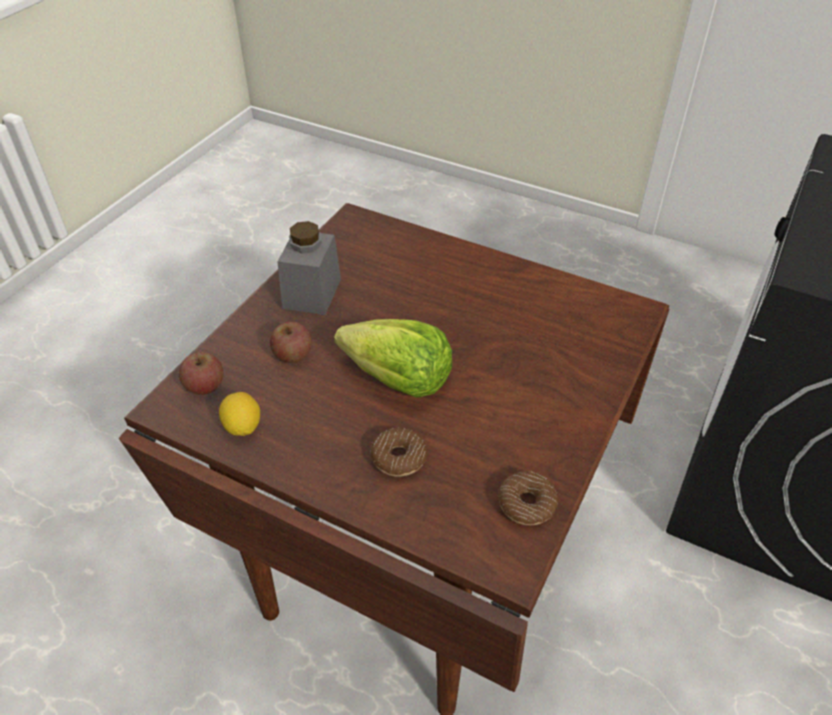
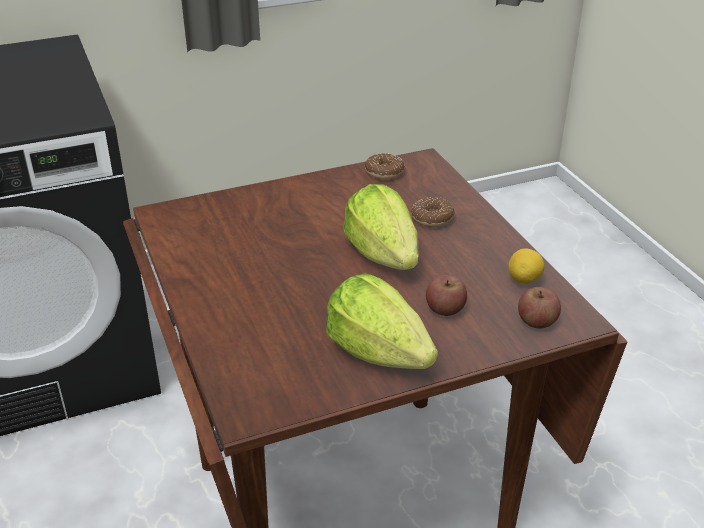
camera: 140 degrees left, 10 degrees down
grey jar [277,221,341,315] -> lettuce [326,273,438,369]

